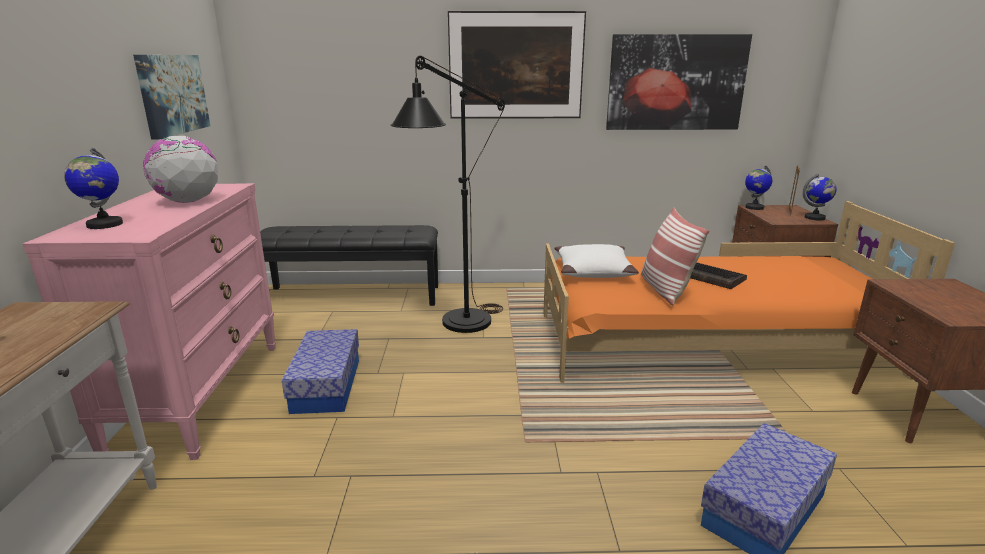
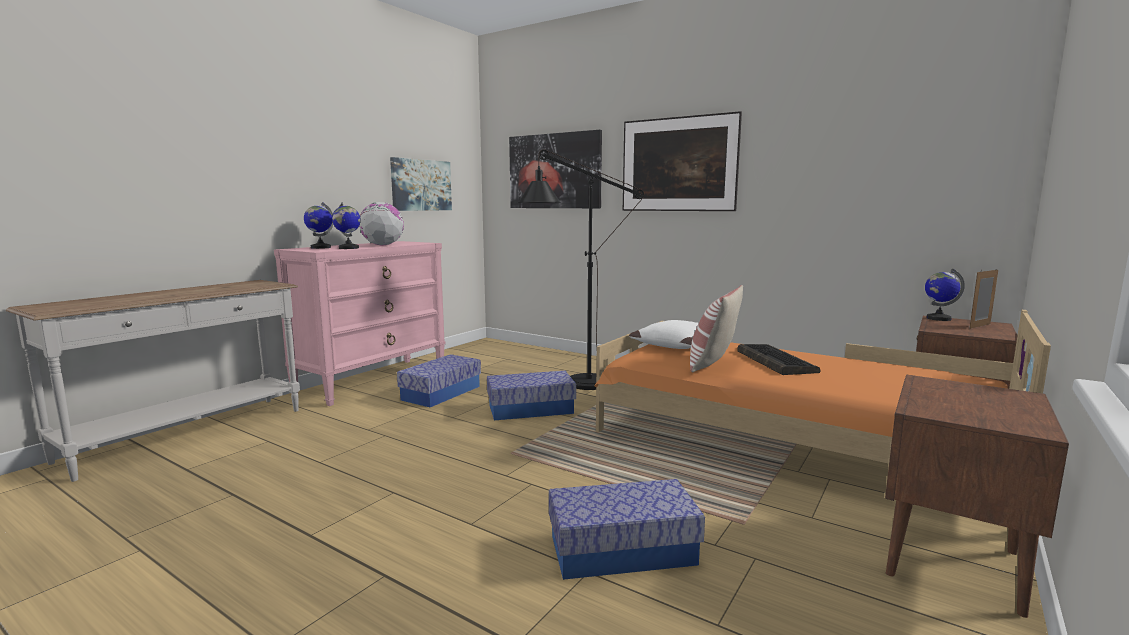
camera: 35 degrees right, 10 degrees down
black bench [260,225,438,306] -> none
picture [606,34,752,130] -> picture moved to [509,130,602,208]
globe [803,174,837,220] -> globe moved to [332,202,361,249]
none -> storage box [487,371,576,420]

